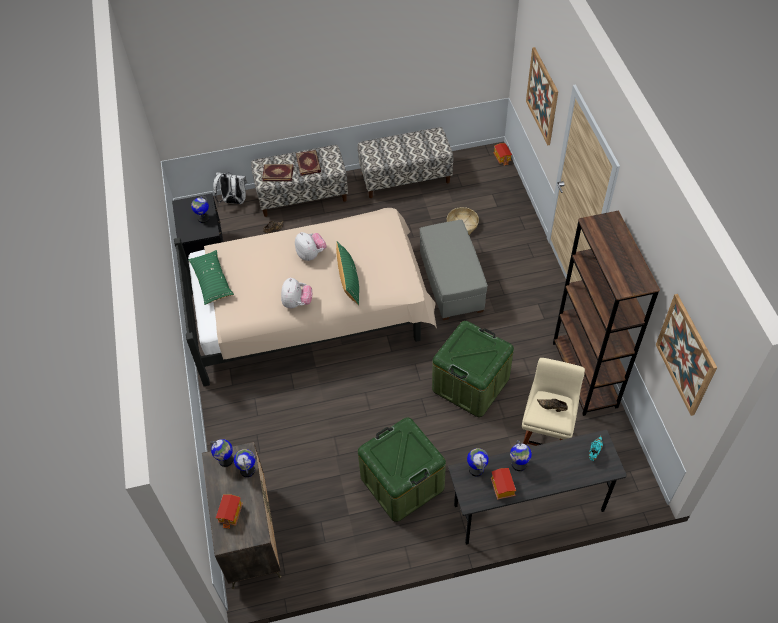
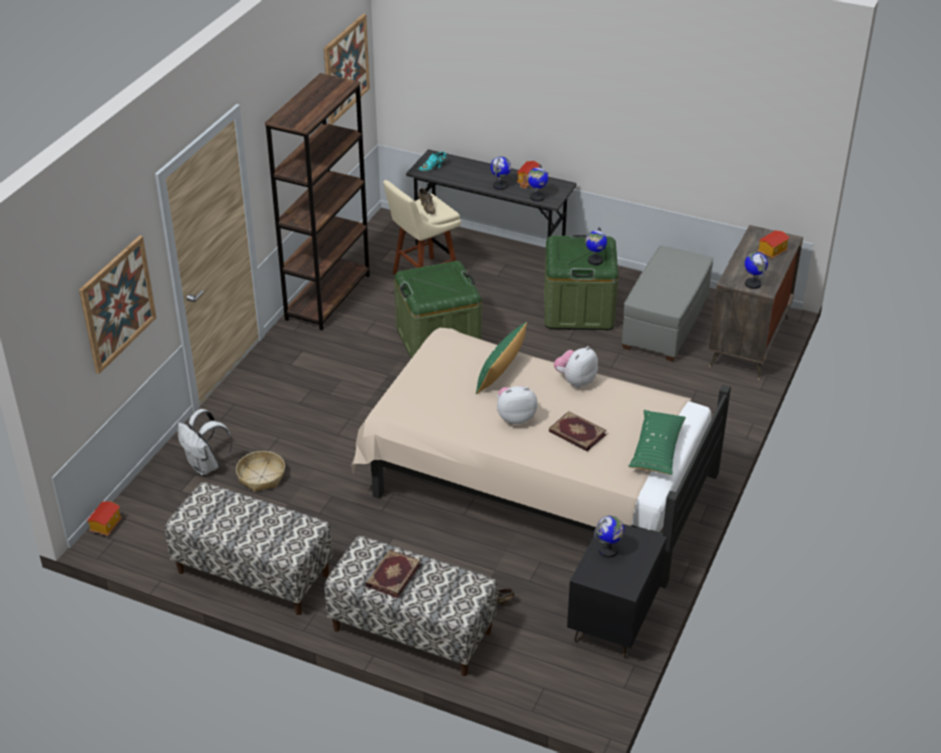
camera: 145 degrees left, 15 degrees down
white backpack [213,172,248,204] -> white backpack moved to [178,409,233,476]
globe [234,449,255,477] -> globe moved to [585,227,607,265]
book [262,164,294,181] -> book moved to [549,411,607,451]
plush toy [295,232,327,261] -> plush toy turned 75 degrees clockwise [497,385,538,424]
grey ottoman [419,220,488,320] -> grey ottoman moved to [622,246,714,362]

